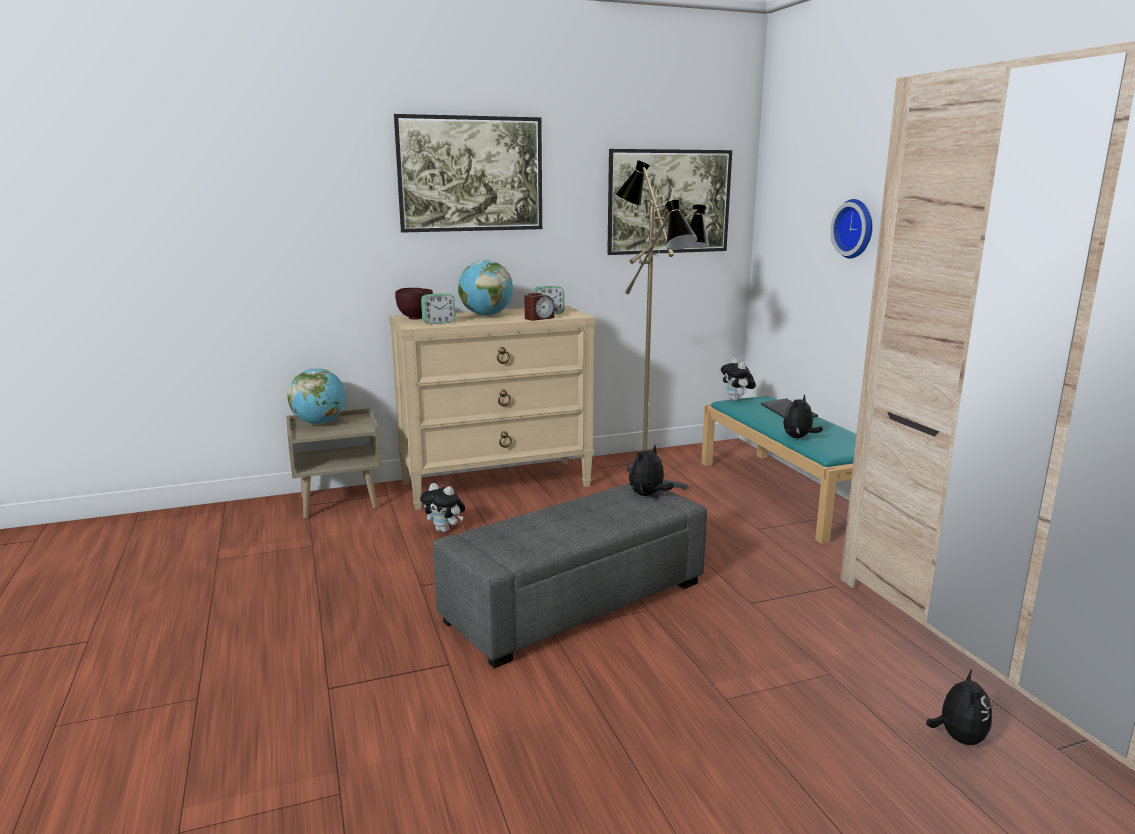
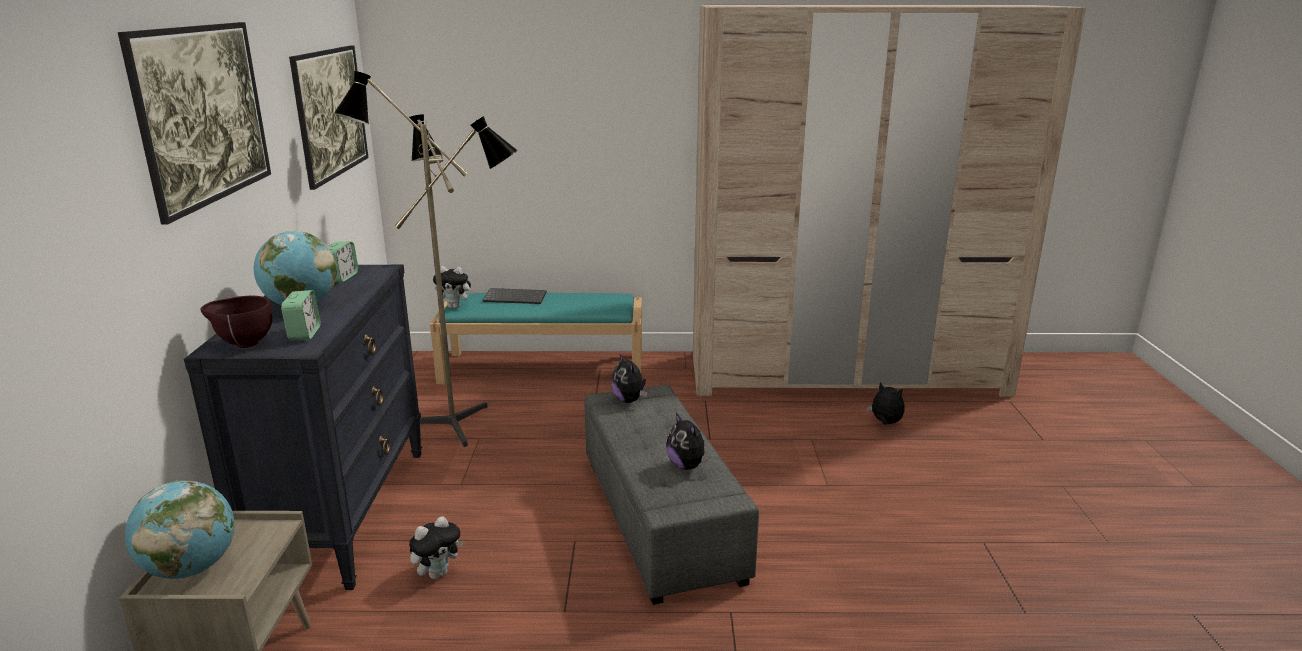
camera: 70 degrees left, 5 degrees up
beige dresser [389,305,596,510] -> black dresser [184,264,422,590]
alarm clock [525,293,555,321] -> none
plush toy [783,394,823,438] -> plush toy moved to [666,413,710,470]
wall clock [830,199,873,258] -> none

